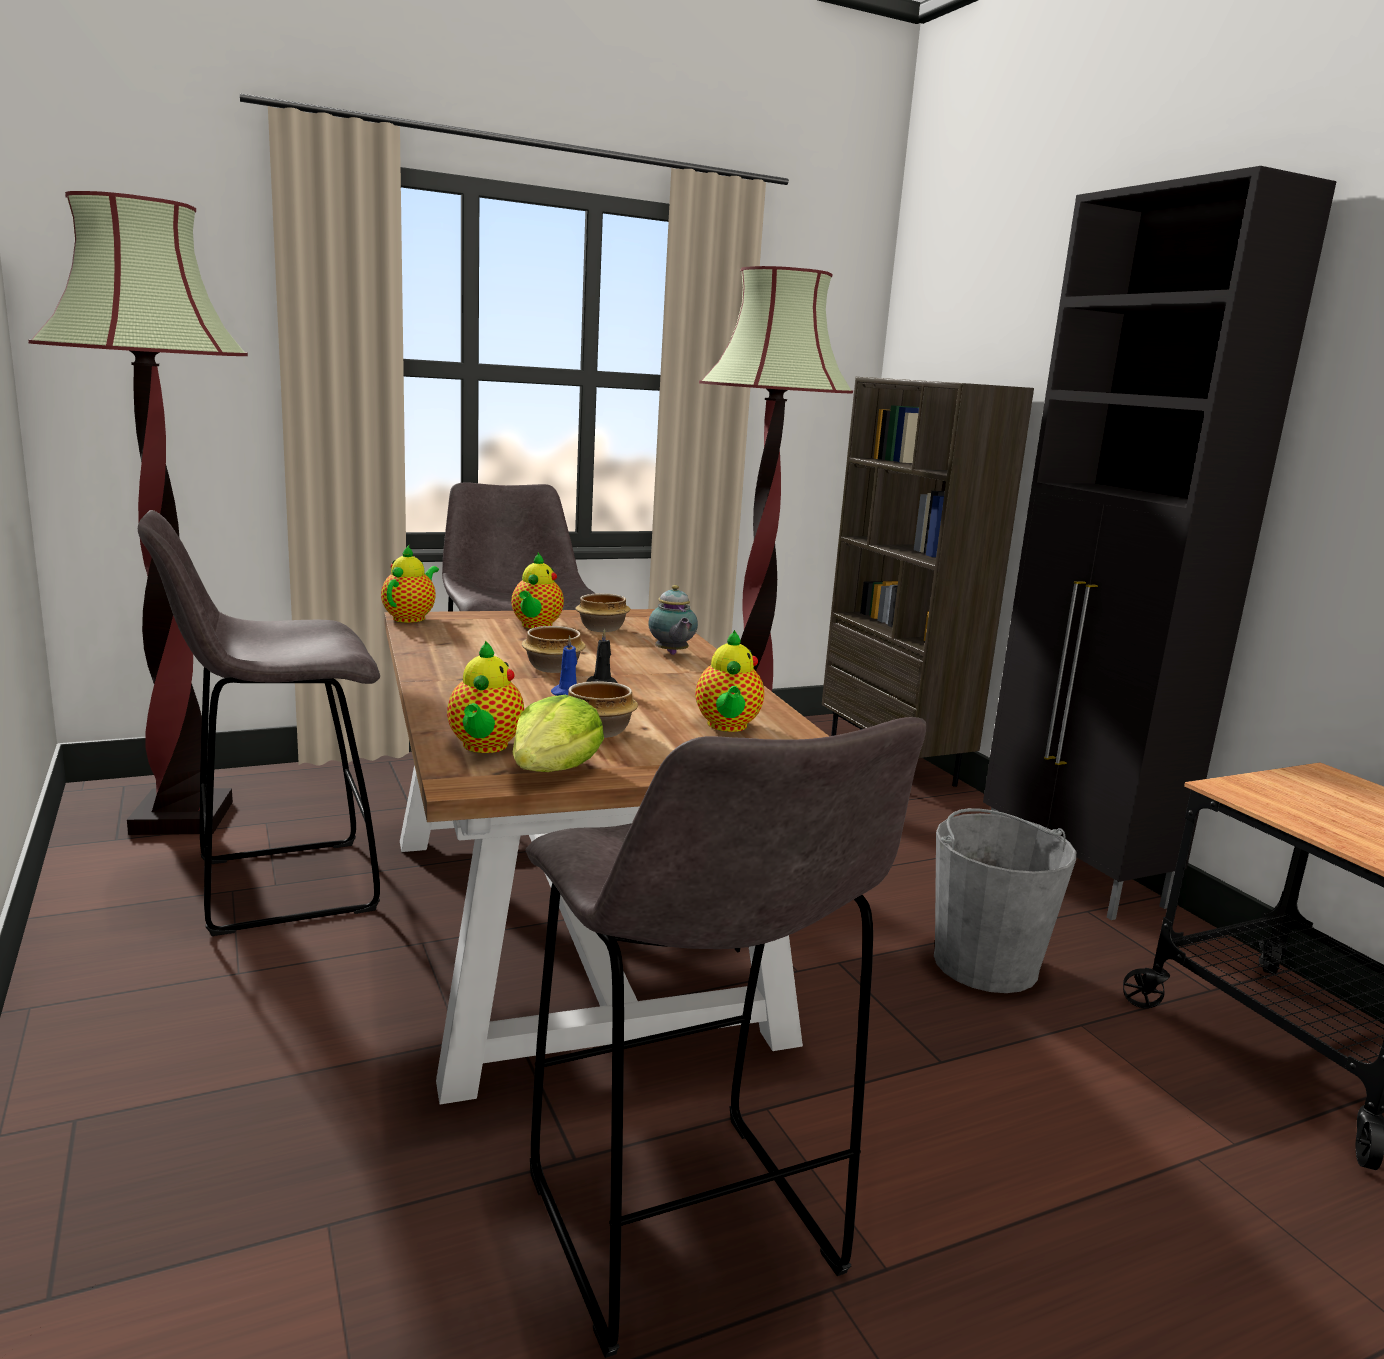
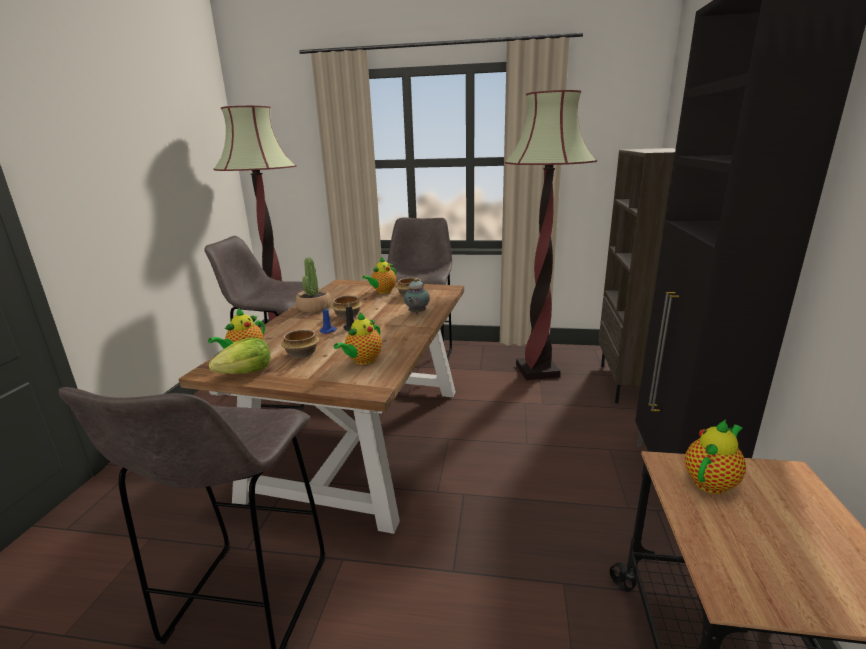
camera: 35 degrees right, 5 degrees up
teapot [381,545,439,623] -> teapot moved to [685,419,746,494]
grey bucket [934,808,1076,993] -> none
none -> potted plant [296,257,331,312]

